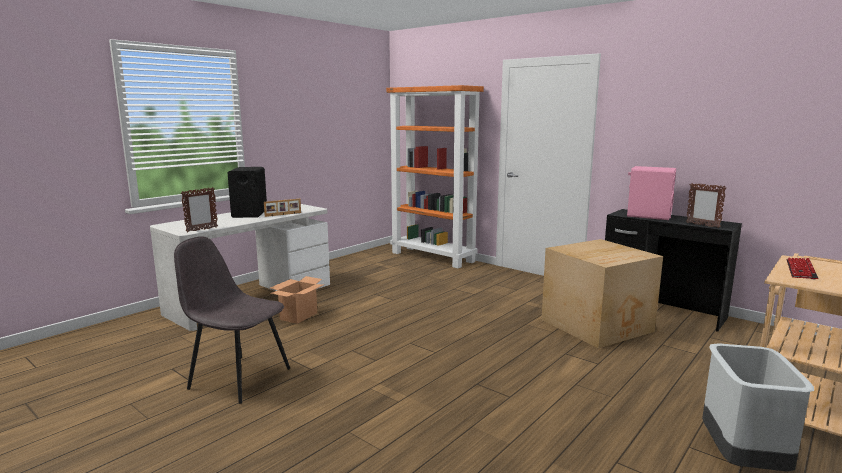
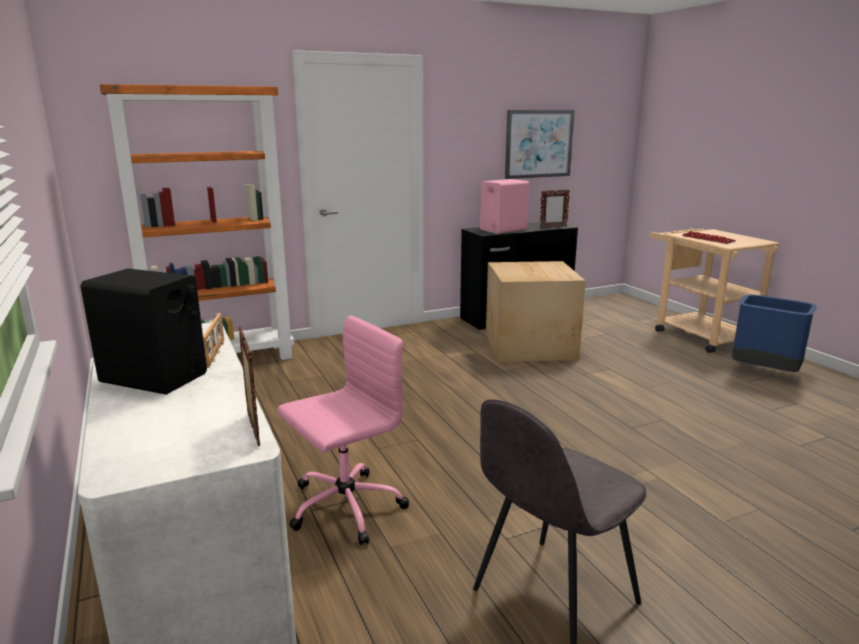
camera: 65 degrees left, 5 degrees up
cardboard box [270,276,323,324] -> pink office chair [277,315,409,545]
grey trash can [702,343,814,472] -> blue trash can [732,294,817,372]
none -> picture [505,110,575,179]

